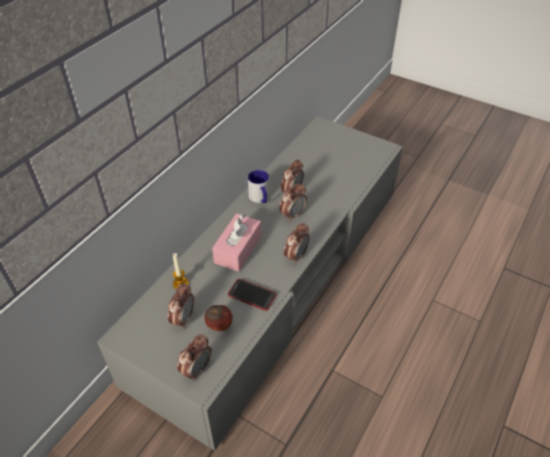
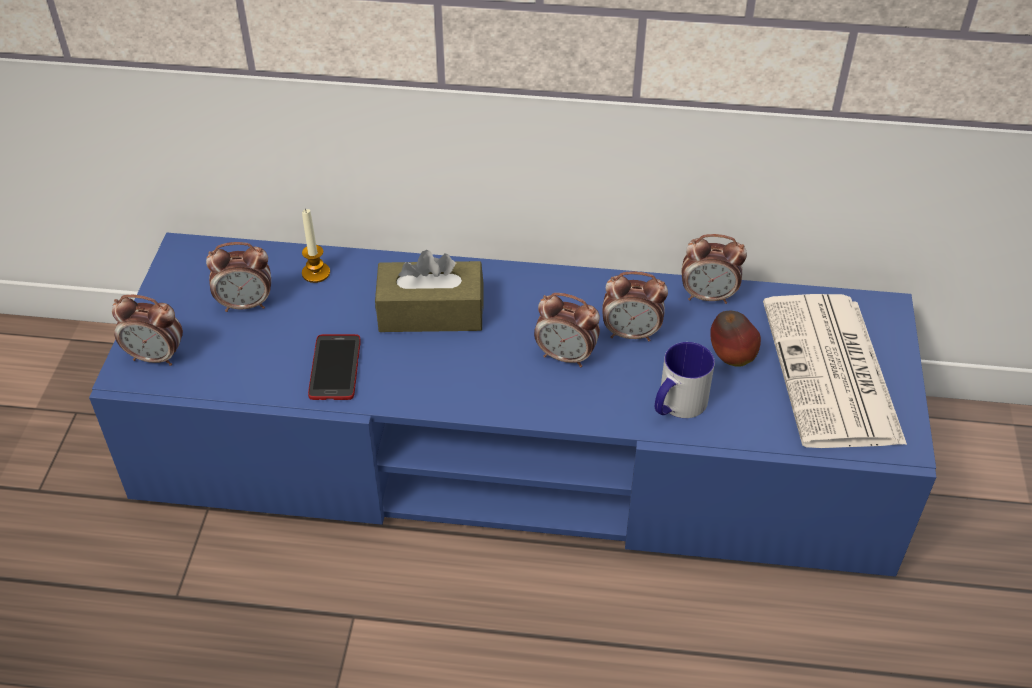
camera: 65 degrees right, 0 degrees up
grey tv stand [97,116,403,451] -> blue tv stand [89,233,936,577]
apple [205,305,233,331] -> apple moved to [710,311,761,367]
pink tissue box [212,213,261,272] -> brown tissue box [375,250,483,332]
mug [248,170,269,203] -> mug moved to [655,342,715,418]
alarm clock [284,222,310,264] -> alarm clock moved to [682,234,747,304]
none -> newspaper [763,294,907,448]

